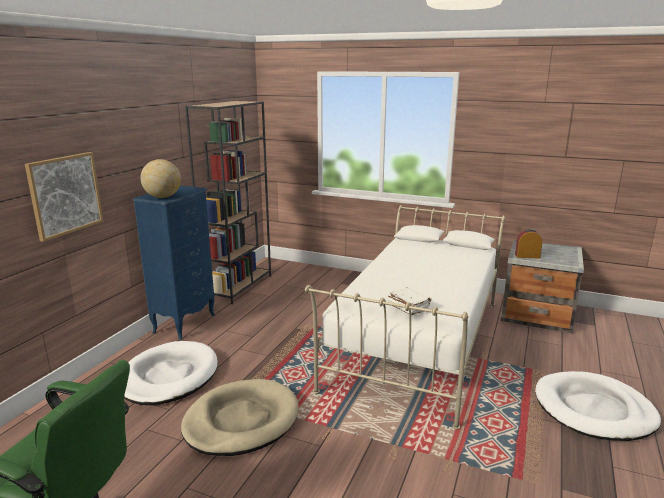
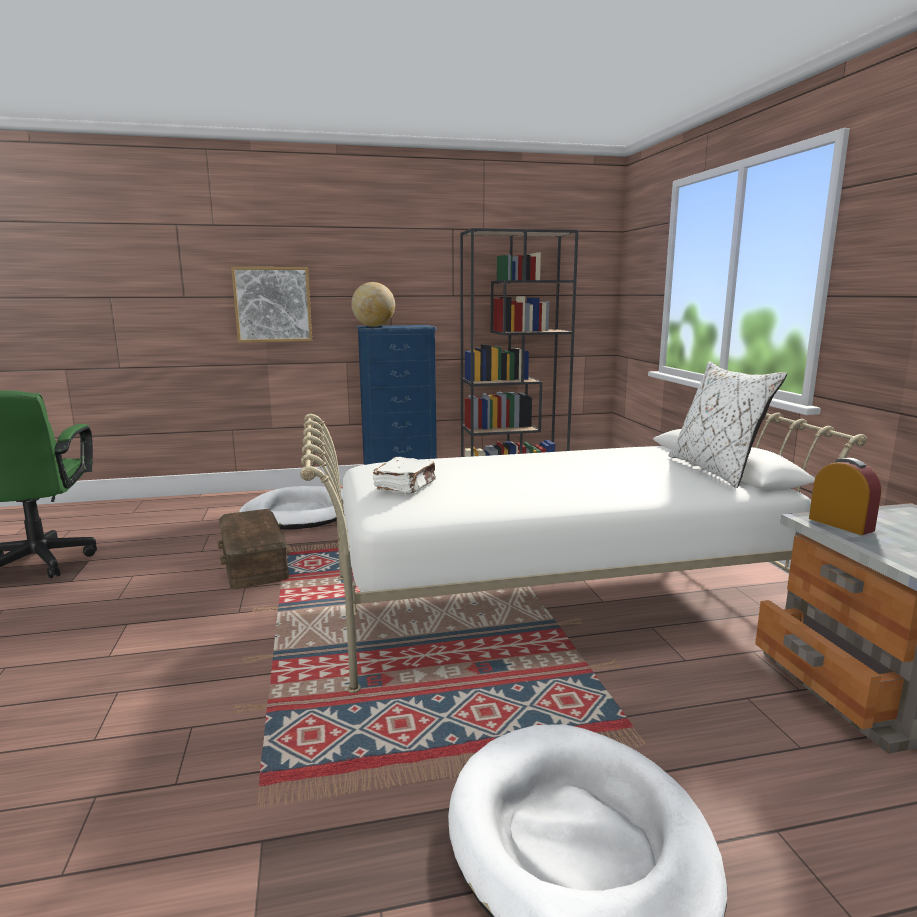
camera: 55 degrees right, 5 degrees down
beige dog bed [181,379,299,456] -> brown storage box [217,509,290,589]
none -> white pillow [668,361,787,488]

